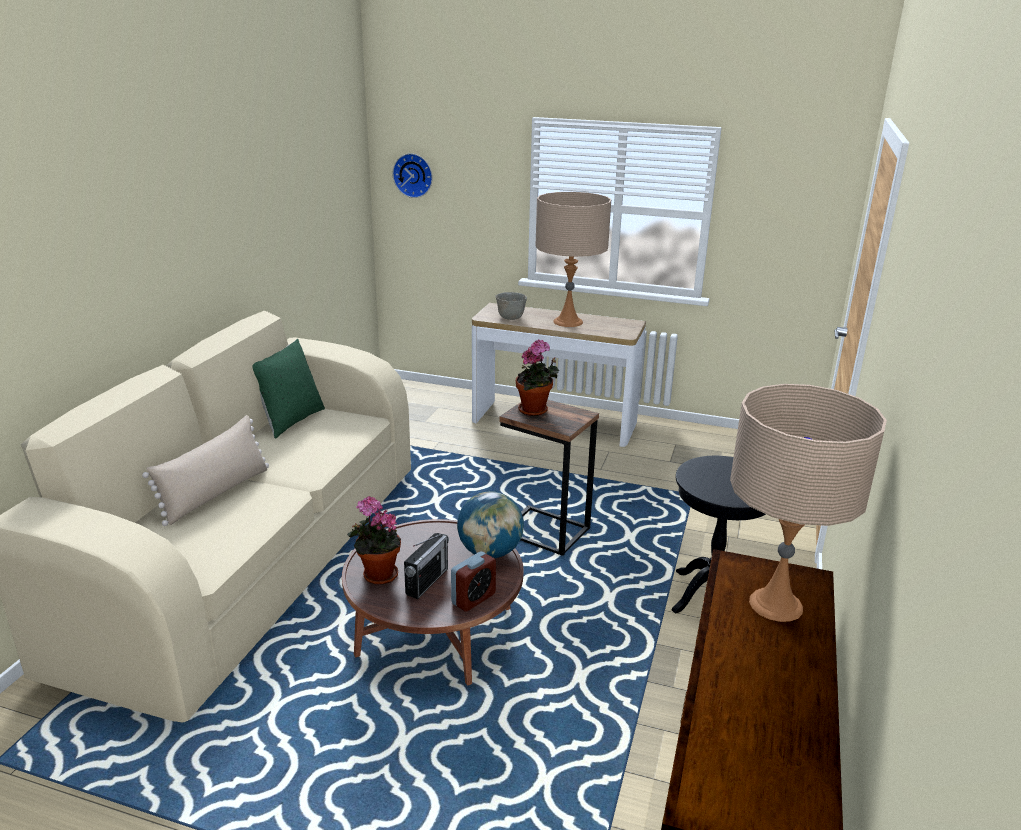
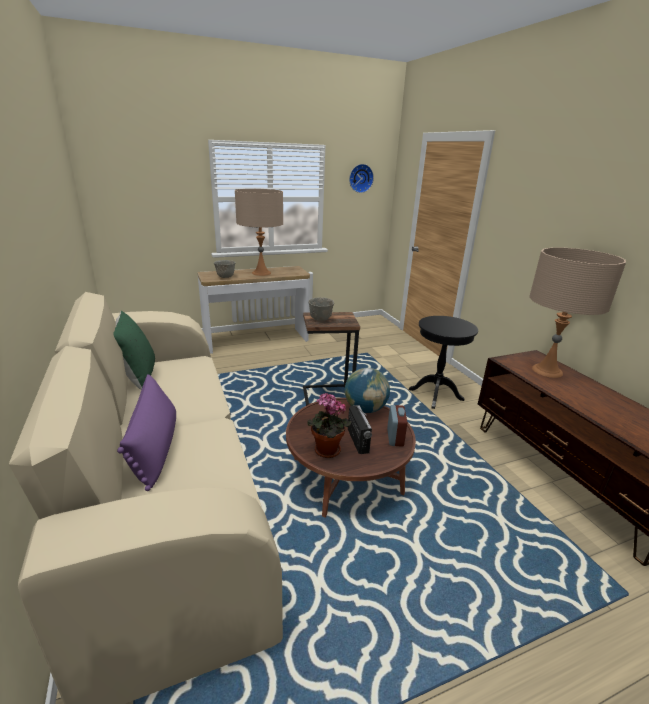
camera: 40 degrees left, 0 degrees up
beige pillow [142,415,269,526] -> purple pillow [117,374,176,491]
wall clock [392,153,433,198] -> wall clock moved to [349,164,374,193]
potted plant [516,340,559,416] -> grey bowl [309,297,334,321]

